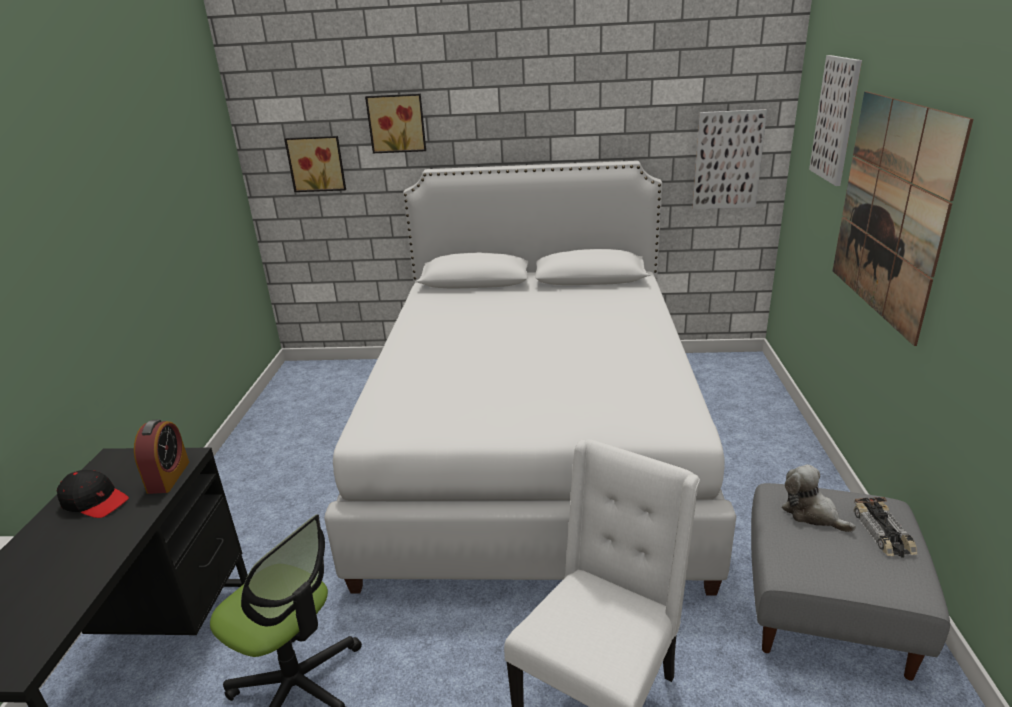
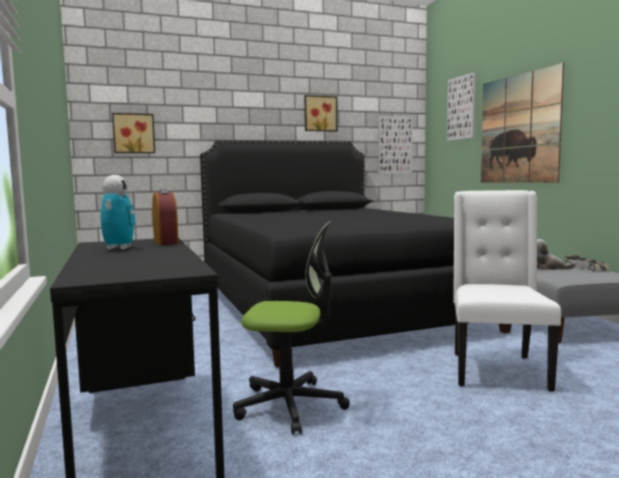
camera: 25 degrees left, 20 degrees down
black cap [57,470,129,518] -> toy robot [101,175,136,250]
white bed [324,161,736,596] -> black bed [200,140,512,368]
picture [365,93,426,153] -> picture moved to [305,95,338,132]

